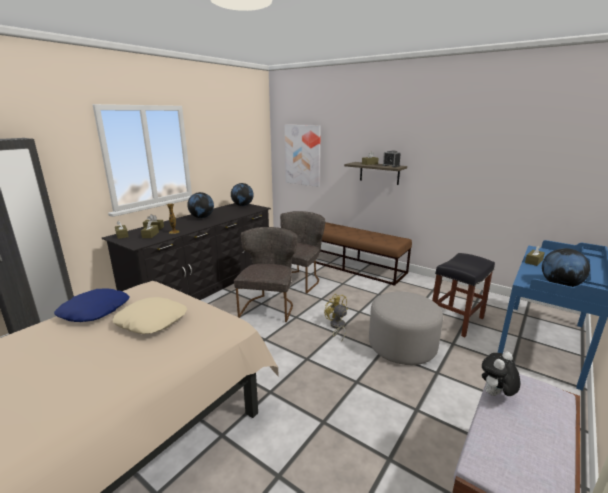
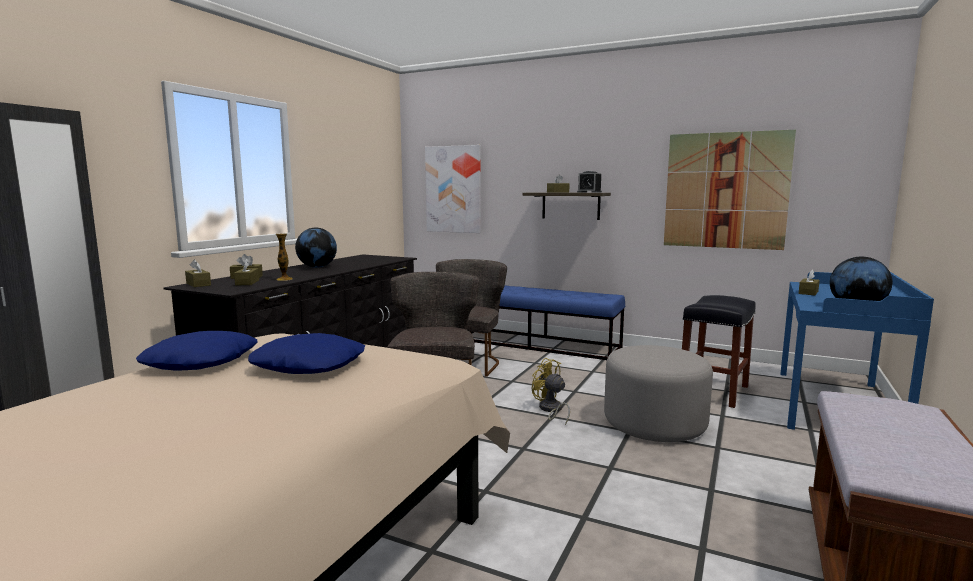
camera: 10 degrees left, 10 degrees down
beige pillow [112,297,187,334] -> blue pillow [248,333,365,374]
globe [231,183,254,206] -> none
brown bench [313,222,412,286] -> blue bench [470,286,625,360]
plush toy [482,352,521,396] -> none
none -> picture [664,130,796,250]

